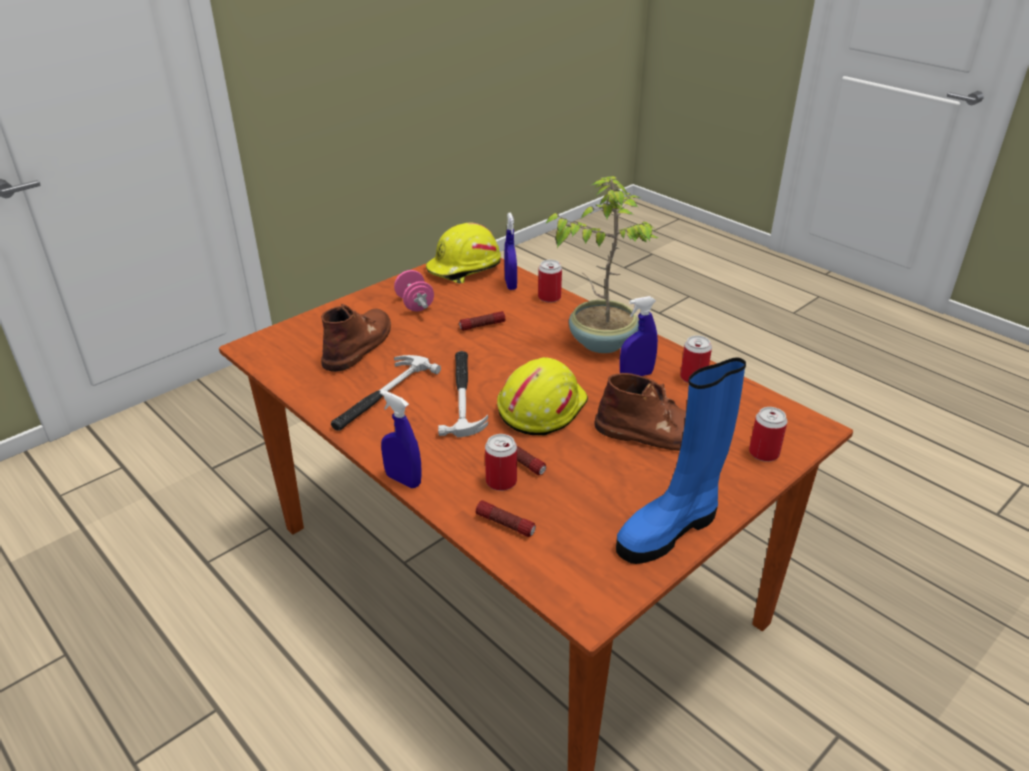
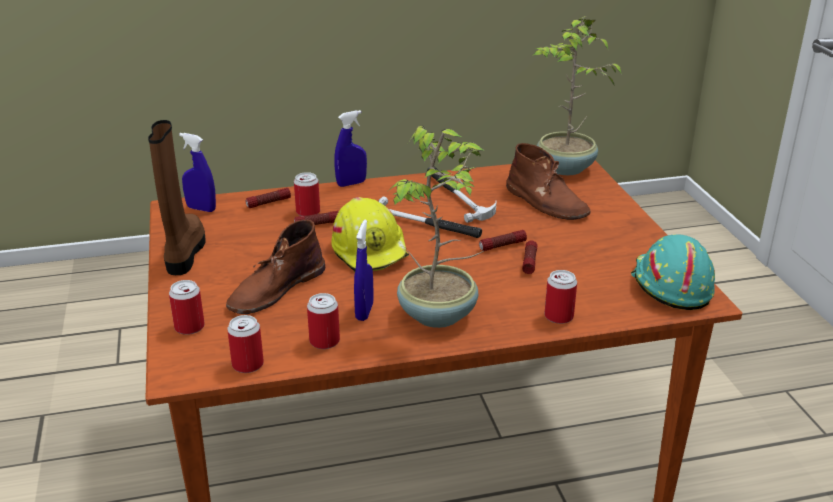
camera: 120 degrees right, 5 degrees down
pink dumbbell [394,270,434,311] -> none
yellow hard hat [426,223,501,284] -> turquoise hard hat [631,234,715,310]
blue spray bottle [505,213,517,290] -> blue spray bottle moved to [179,133,216,212]
blue boot [616,357,746,564] -> brown boot [148,120,205,275]
none -> can [227,315,264,373]
none -> flashlight [479,230,527,251]
none -> potted plant [534,16,622,175]

